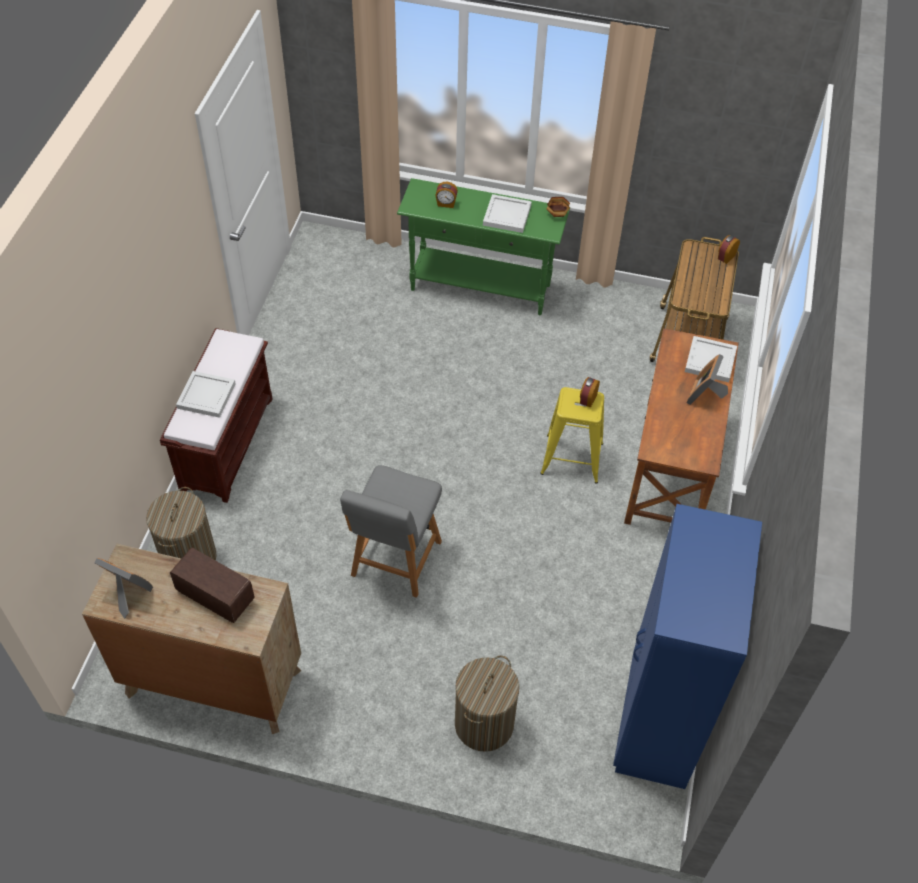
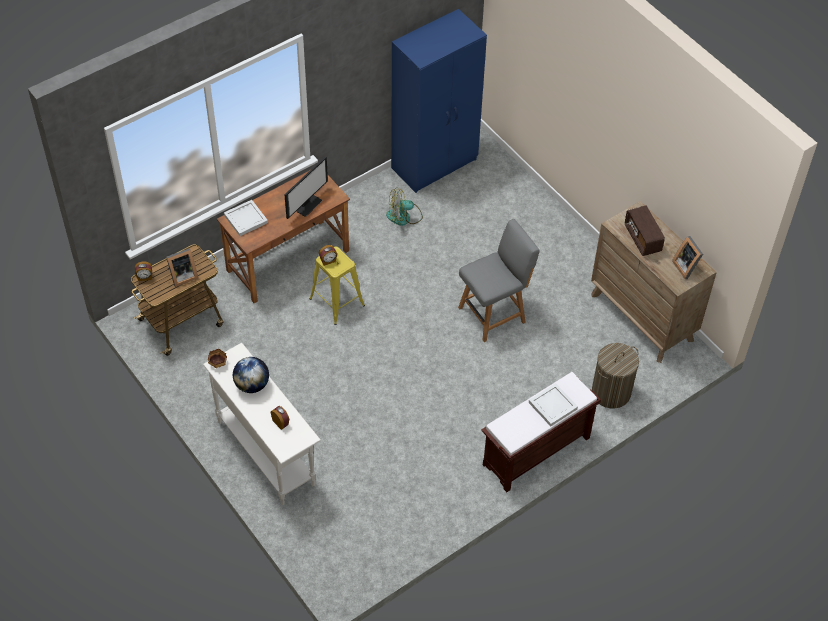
camera: 140 degrees left, 0 degrees up
green console table [397,178,570,316] -> white console table [203,343,321,505]
laundry basket [455,656,519,752] -> none
white tray [483,194,532,233] -> globe [233,357,269,393]
picture frame [687,354,728,405] -> picture frame moved to [166,248,198,287]
none -> monitor [284,156,328,219]
none -> fan [386,188,423,226]

